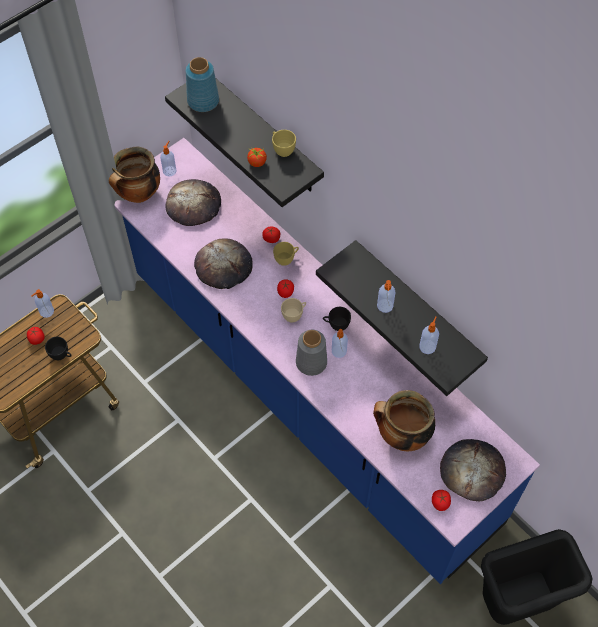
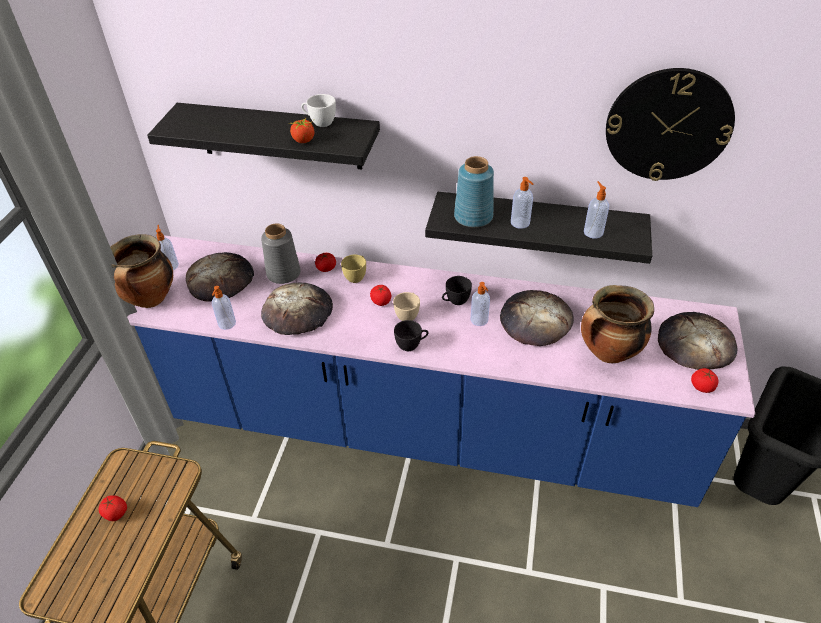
camera: 35 degrees left, 15 degrees down
soap dispenser [31,289,54,318] -> soap dispenser moved to [212,286,236,330]
black cup [45,337,72,360] -> black cup moved to [394,320,429,351]
blue vase [186,57,219,112] -> blue vase moved to [454,156,494,228]
yellow cup [272,130,296,157] -> white cup [301,94,336,127]
grey vase [296,330,327,376] -> grey vase moved to [261,224,301,284]
none -> bread [500,290,574,346]
none -> wall clock [606,68,735,181]

